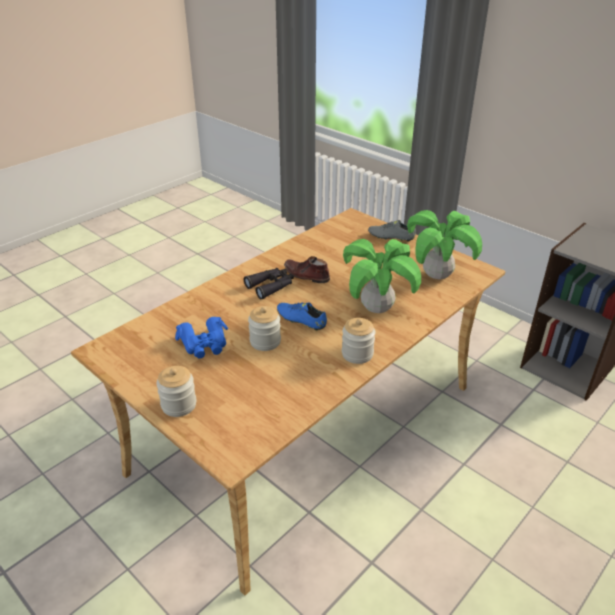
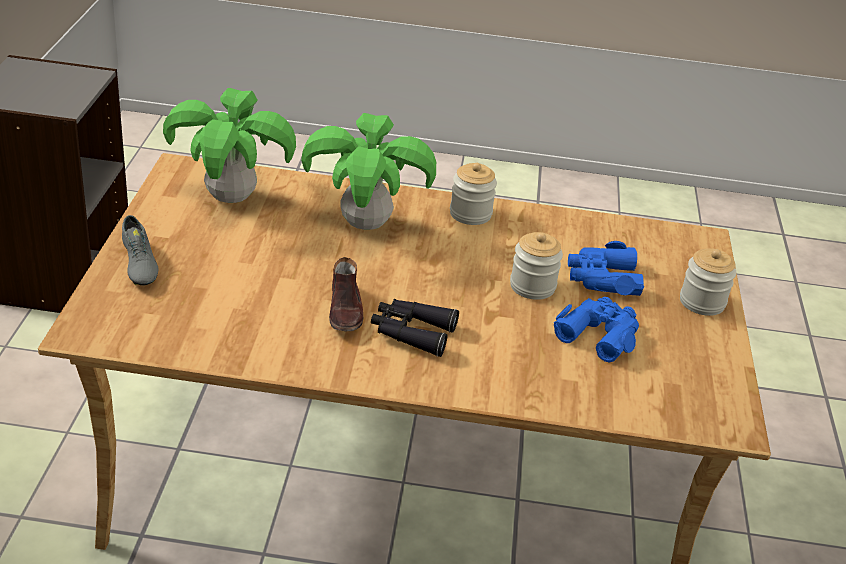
camera: 130 degrees left, 0 degrees up
blue shoe [277,302,327,331] -> none
none -> blue binoculars [568,241,644,296]

